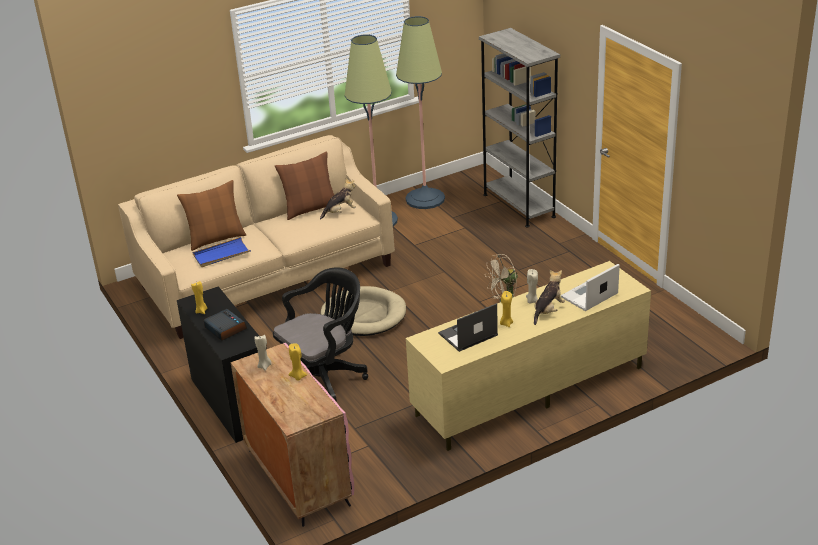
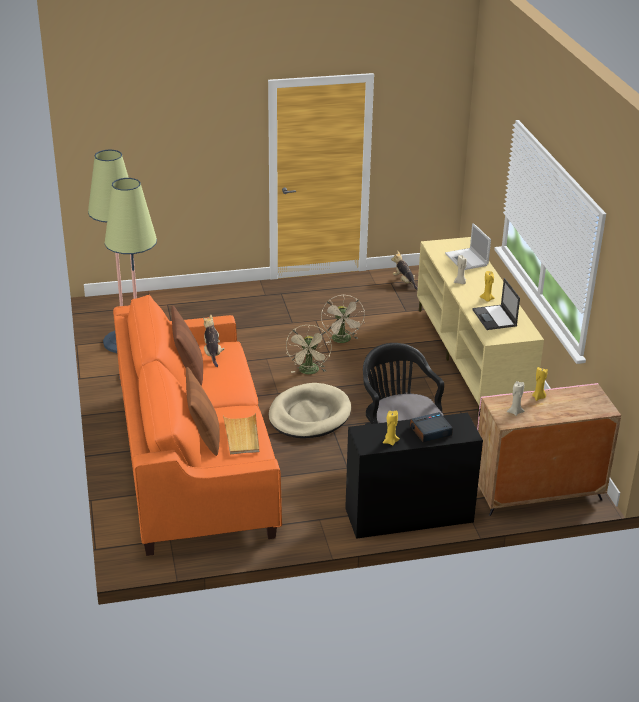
camera: 75 degrees left, 0 degrees up
beige sofa [118,135,395,339] -> orange sofa [113,295,282,556]
blue tray [193,237,251,267] -> beige tray [223,413,259,454]
grey bookcase [479,28,560,227] -> none
plush toy [534,270,565,325] -> plush toy moved to [391,251,418,290]
none -> beige fan [286,324,332,374]

